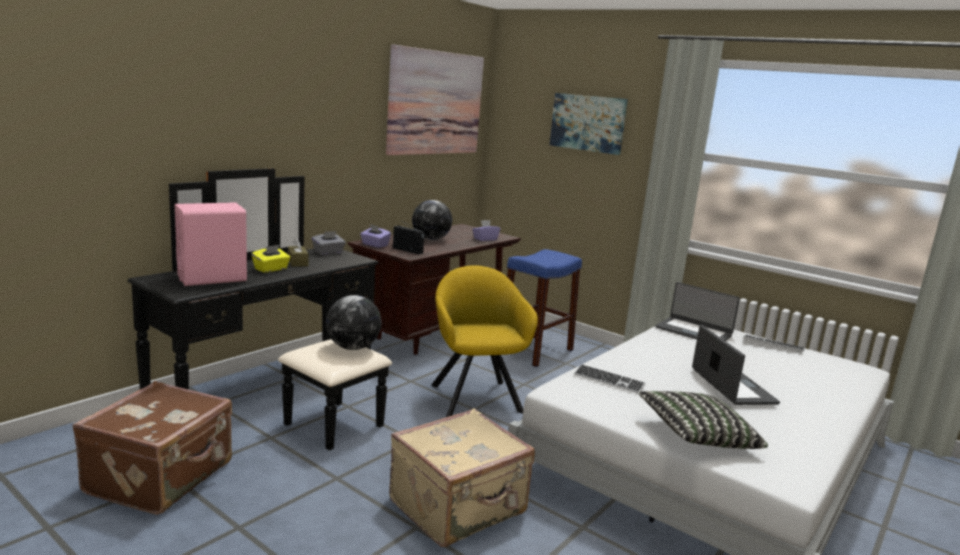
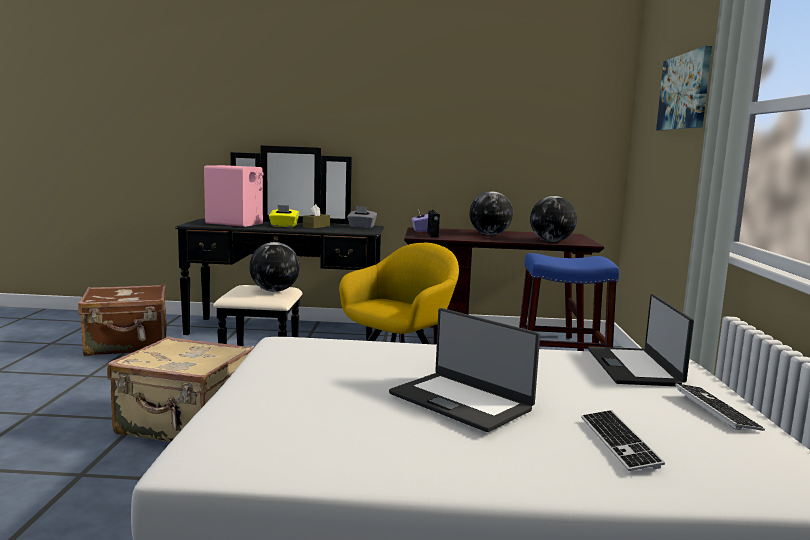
camera: 55 degrees right, 5 degrees down
picture [386,44,484,155] -> none
purple tissue box [472,220,500,241] -> globe [530,196,577,242]
keyboard [574,364,645,393] -> keyboard moved to [581,410,665,471]
pillow [638,391,768,449] -> none
laptop [692,325,780,405] -> laptop turned 90 degrees clockwise [389,308,540,432]

